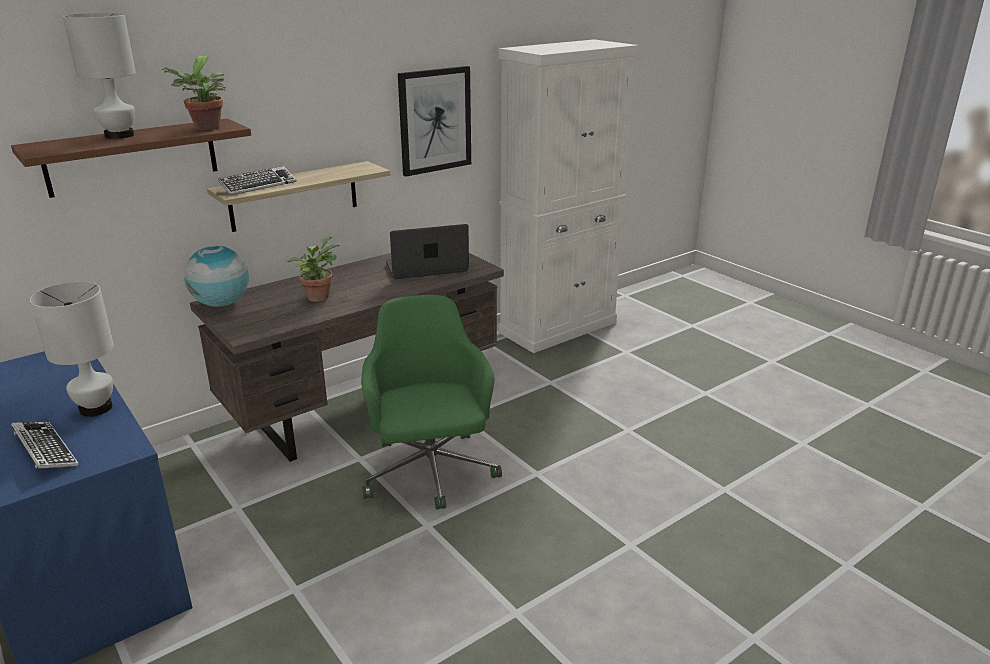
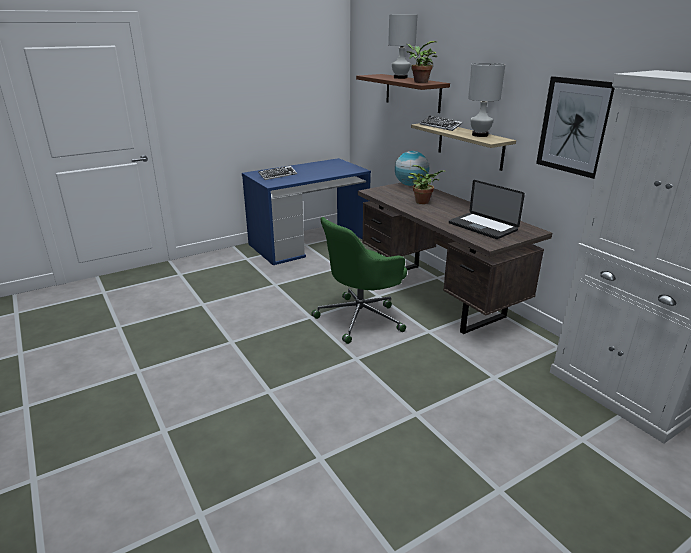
camera: 95 degrees right, 0 degrees up
white table lamp [30,282,114,417] -> white table lamp moved to [468,63,505,137]
green office chair [361,295,502,510] -> green office chair turned 150 degrees clockwise [311,217,407,344]
laptop [386,224,469,279] -> laptop turned 150 degrees clockwise [449,180,525,239]

